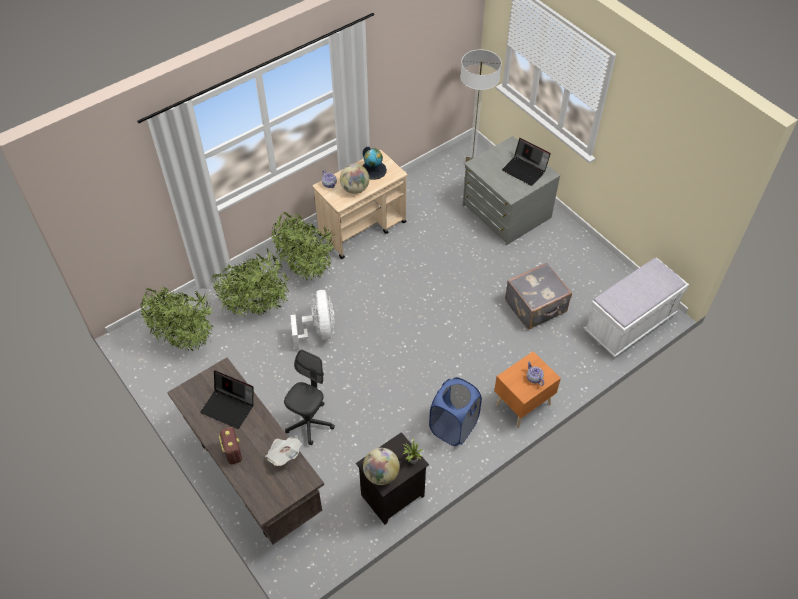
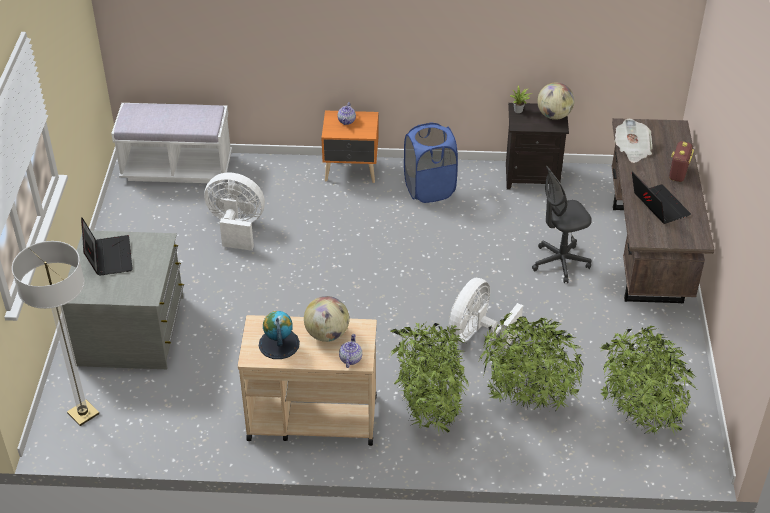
camera: 140 degrees left, 10 degrees down
grey suitcase [505,262,572,330] -> white fan [204,172,265,251]

